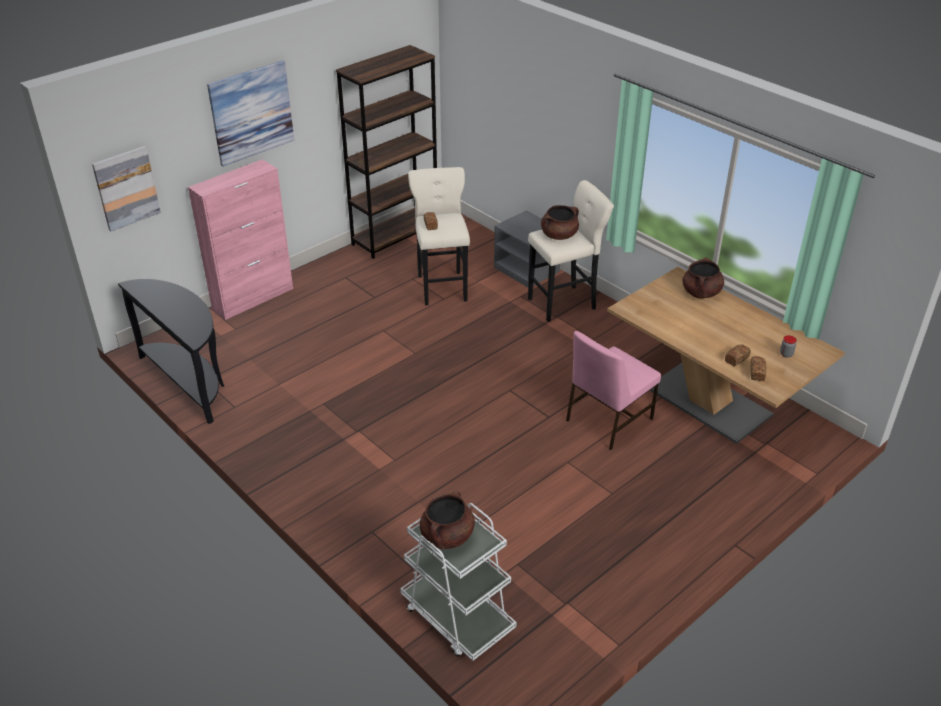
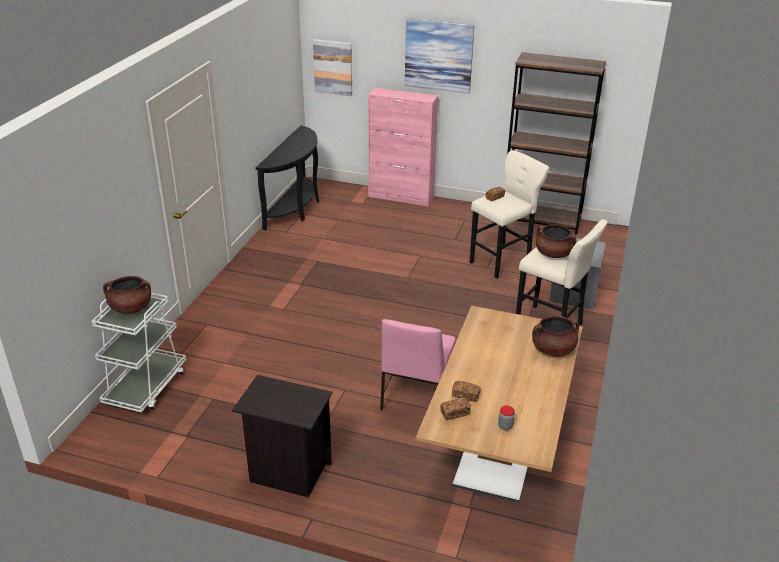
camera: 60 degrees right, 5 degrees down
pink chair [566,331,661,450] -> pink chair turned 90 degrees counterclockwise [380,319,456,410]
none -> black nightstand [232,375,333,497]

